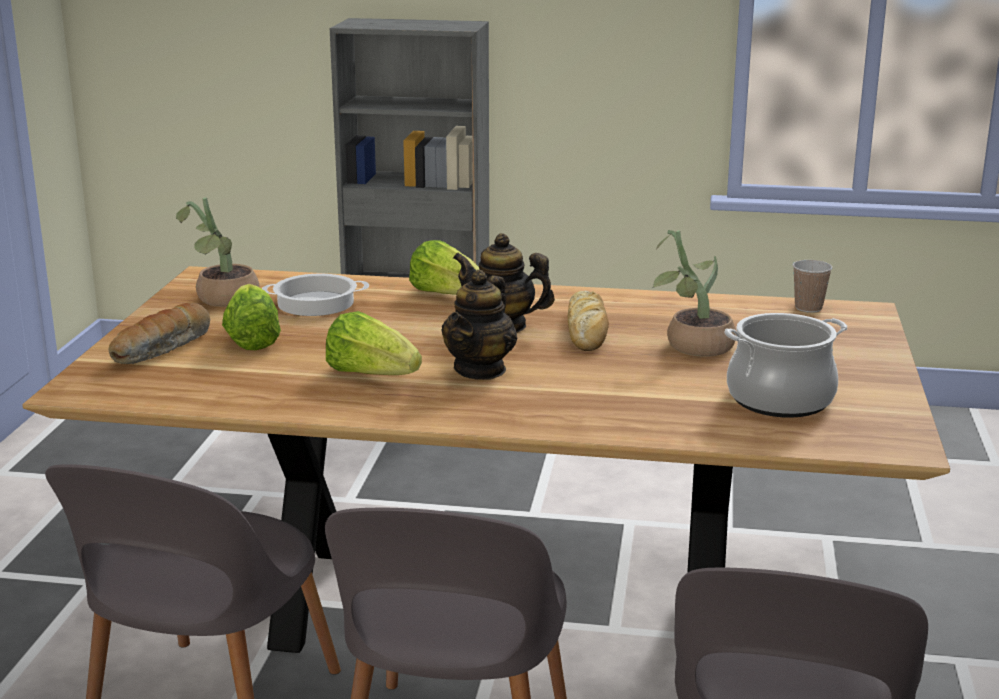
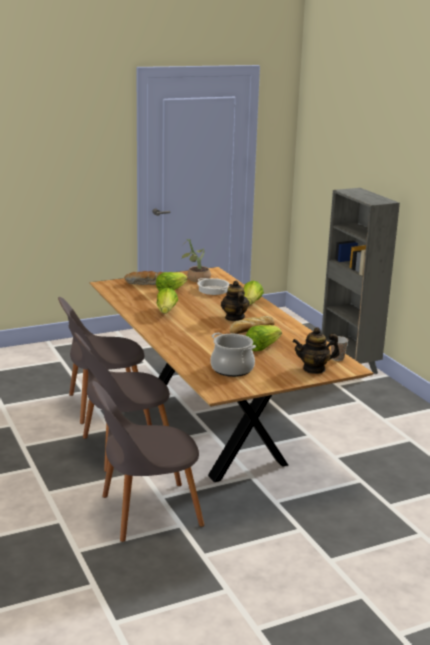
camera: 55 degrees right, 0 degrees up
teapot [441,269,517,380] -> teapot moved to [293,327,340,374]
potted plant [652,230,736,357] -> lettuce [246,325,282,351]

